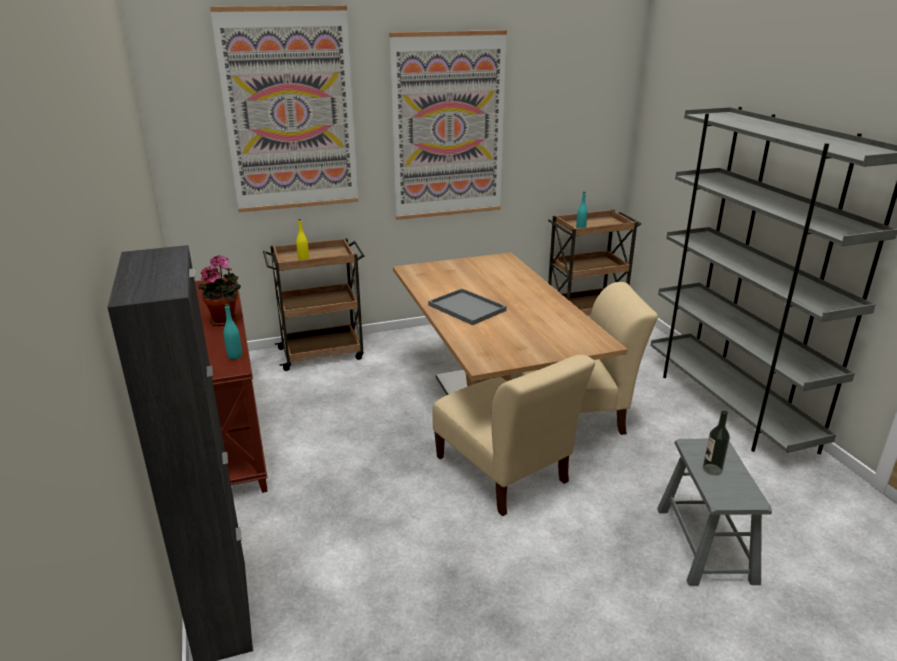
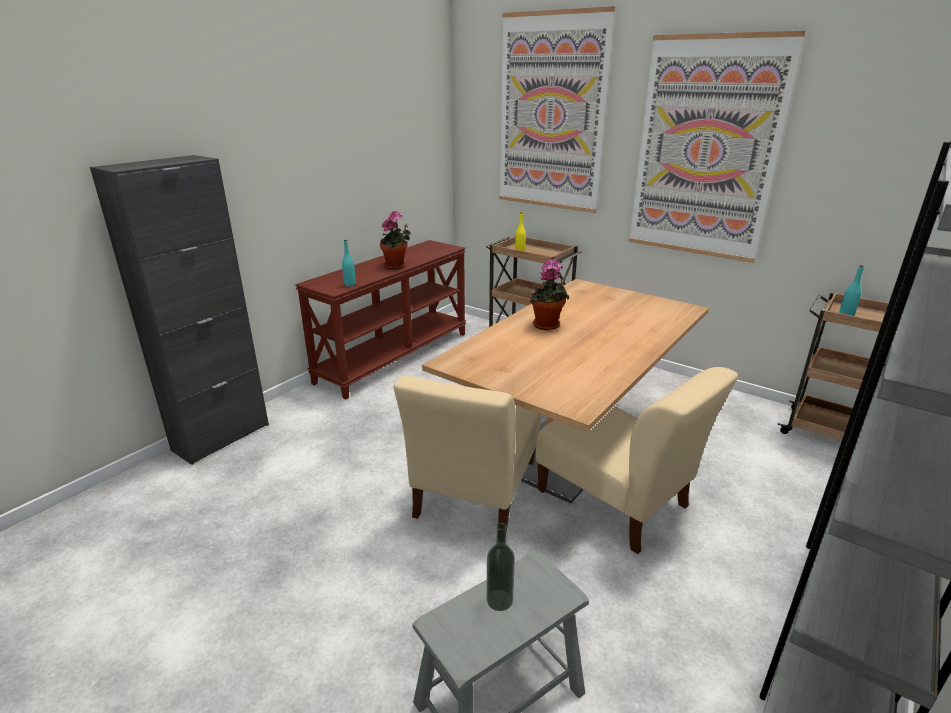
camera: 55 degrees right, 0 degrees up
grey tray [428,288,507,325] -> potted plant [530,258,569,330]

